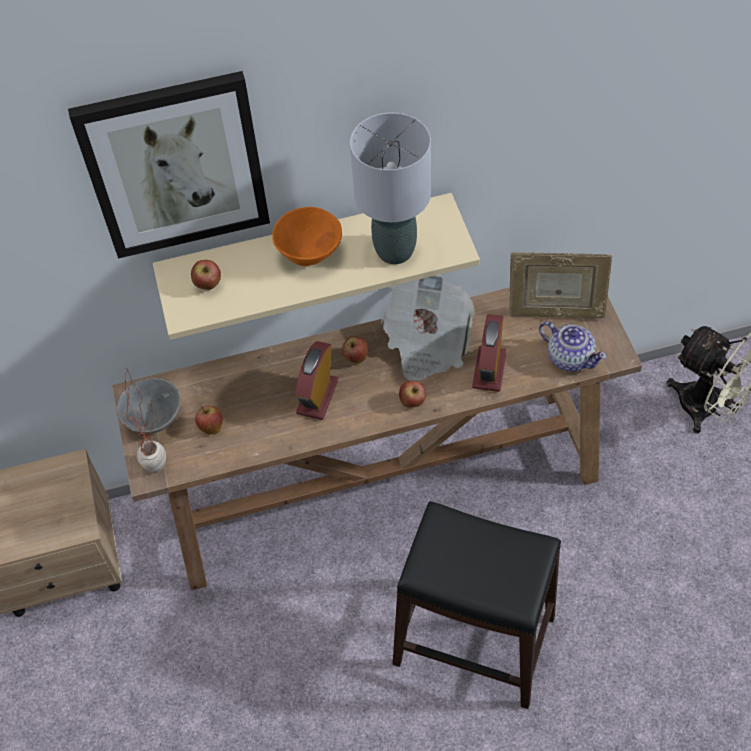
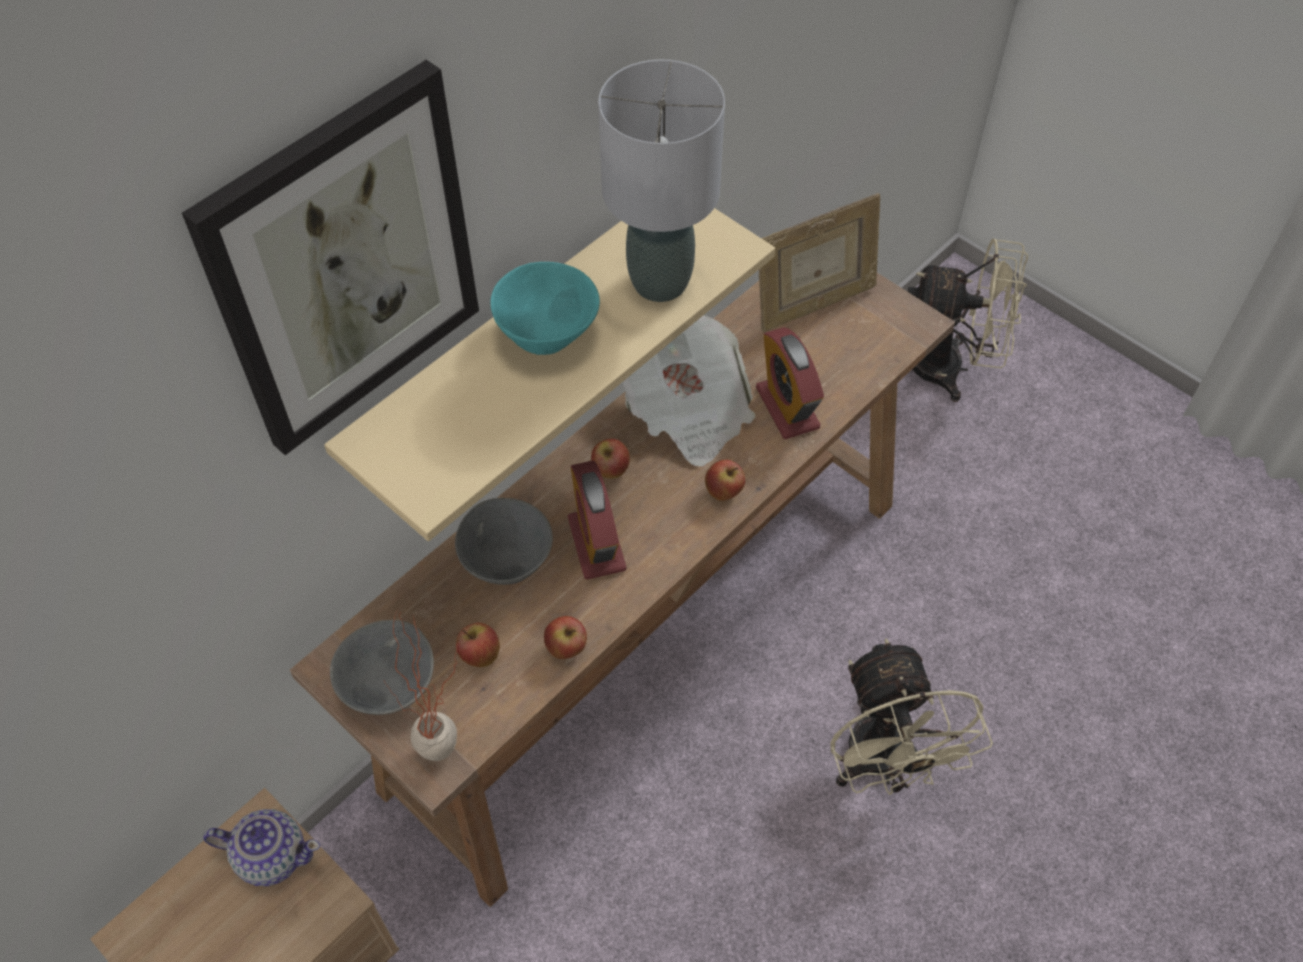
camera: 35 degrees left, 0 degrees up
apple [191,260,221,290] -> apple moved to [544,616,587,659]
orange bowl [272,207,342,266] -> turquoise bowl [490,262,600,355]
black stool [393,501,561,709] -> beige fan [830,638,993,795]
teapot [539,321,607,372] -> teapot moved to [203,809,320,886]
none -> grey bowl [455,498,553,585]

